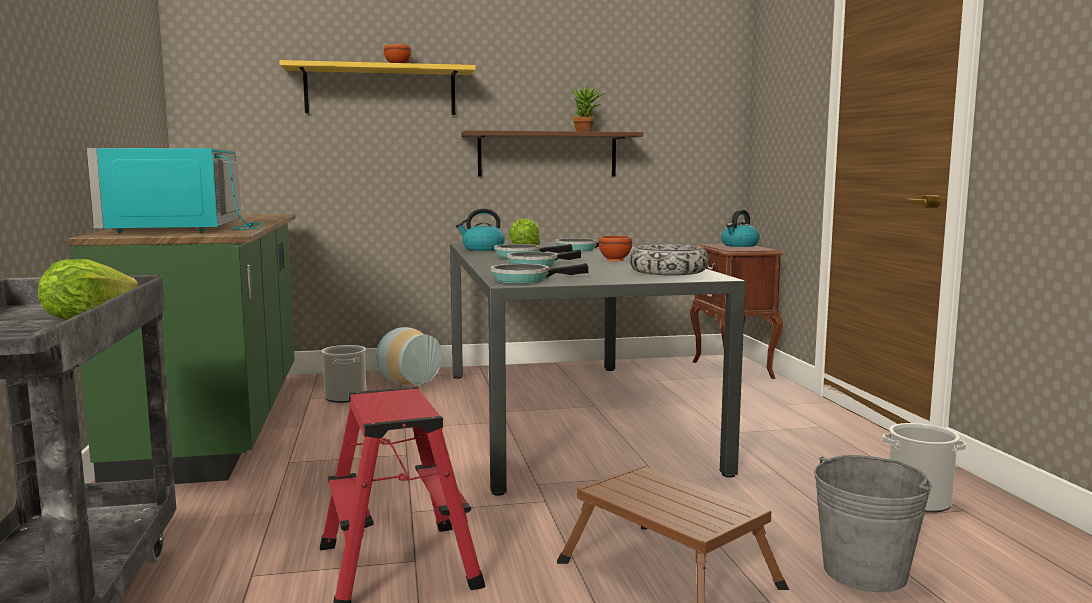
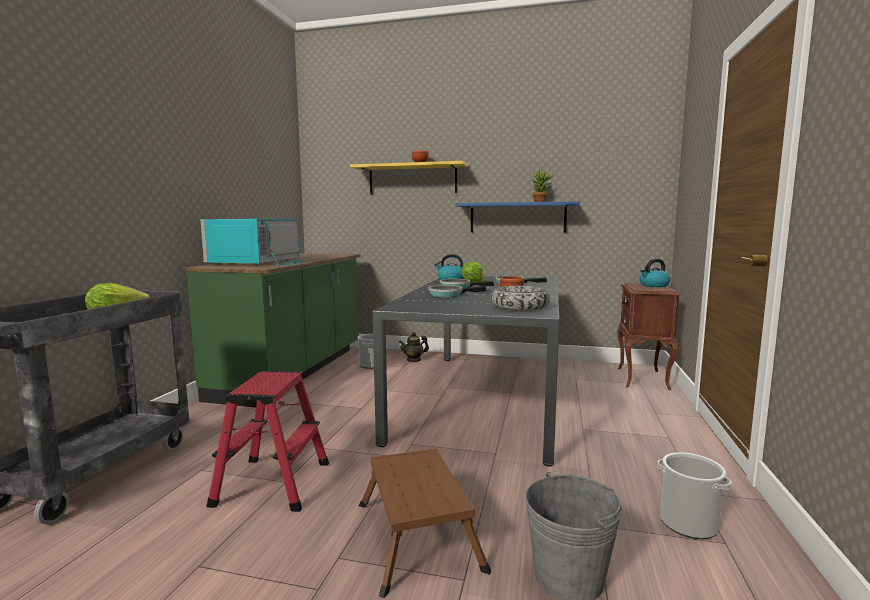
camera: 25 degrees right, 0 degrees up
vase [376,327,442,385] -> teapot [399,332,429,362]
brown shelf [461,130,643,176] -> blue shelf [455,201,580,232]
frying pan [491,263,588,284] -> none

